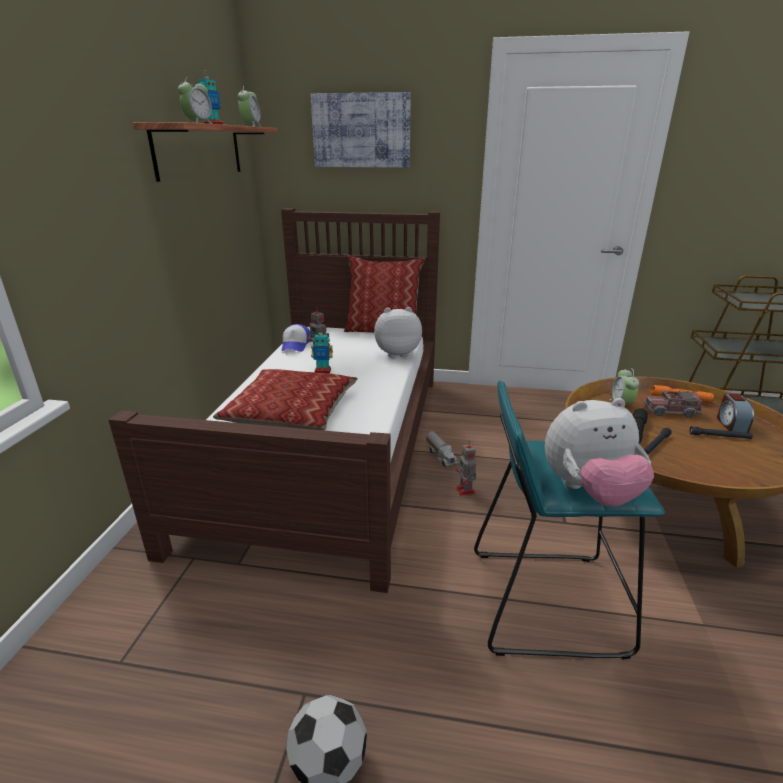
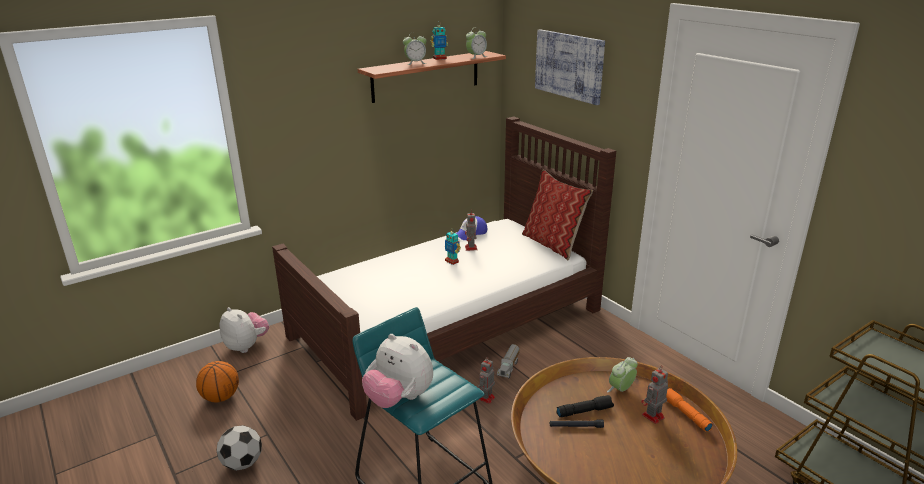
camera: 45 degrees right, 0 degrees up
pillow [213,369,358,430] -> none
plush toy [374,307,422,358] -> plush toy moved to [219,307,269,353]
toy truck [643,390,703,418] -> toy robot [641,365,668,424]
black flashlight [689,426,753,439] -> none
alarm clock [717,393,754,433] -> none
none -> basketball [196,361,239,403]

